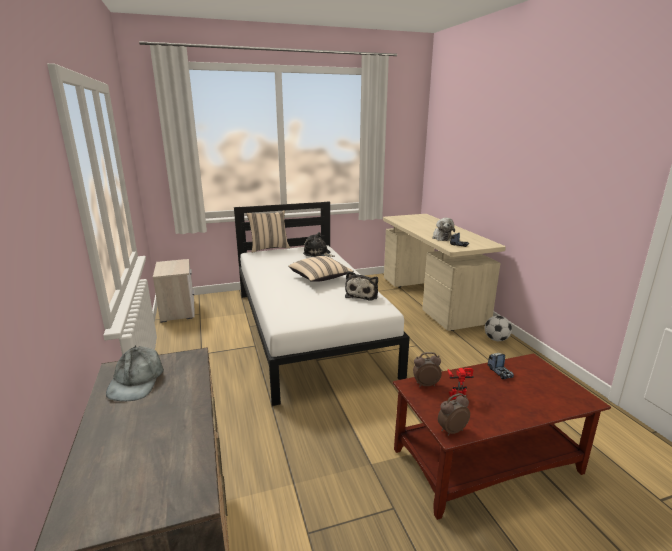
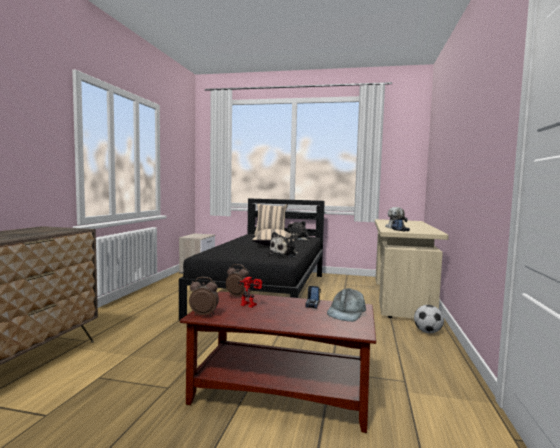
camera: 30 degrees right, 15 degrees down
grey cap [106,346,164,401] -> grey cap moved to [327,288,366,322]
white bed [234,202,410,406] -> black bed [179,198,325,321]

